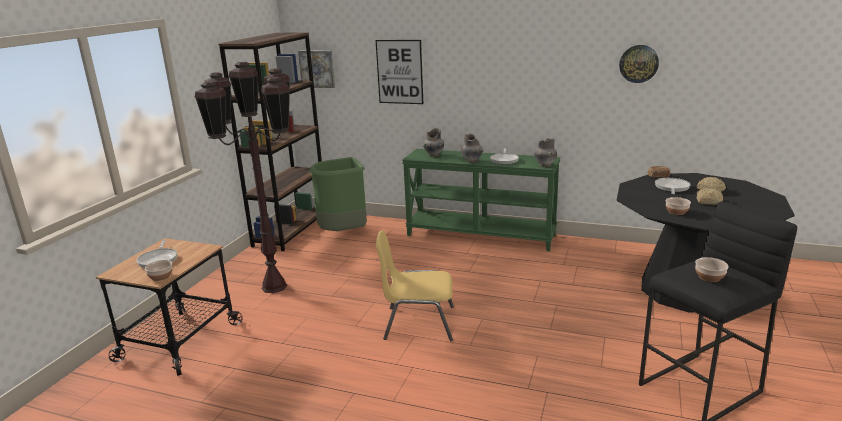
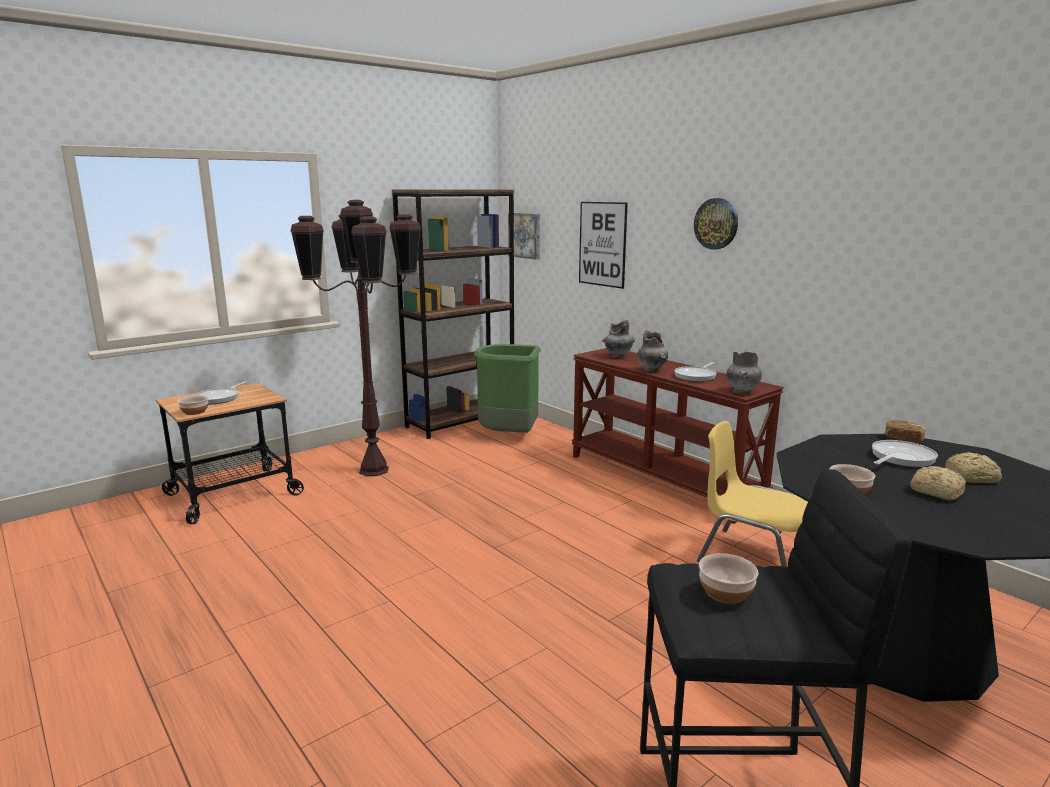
camera: 30 degrees right, 5 degrees down
yellow chair [376,230,454,341] -> yellow chair moved to [697,421,808,567]
green console table [402,149,560,252] -> brown console table [572,348,784,524]
wall clock [619,45,659,83] -> wall clock moved to [694,198,738,250]

